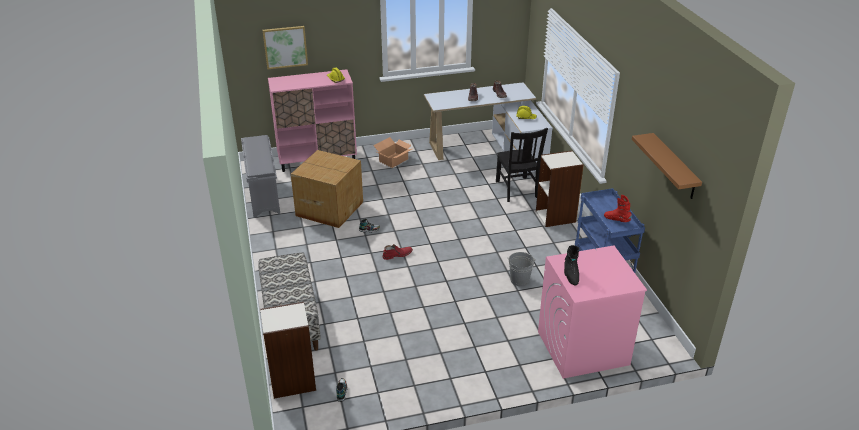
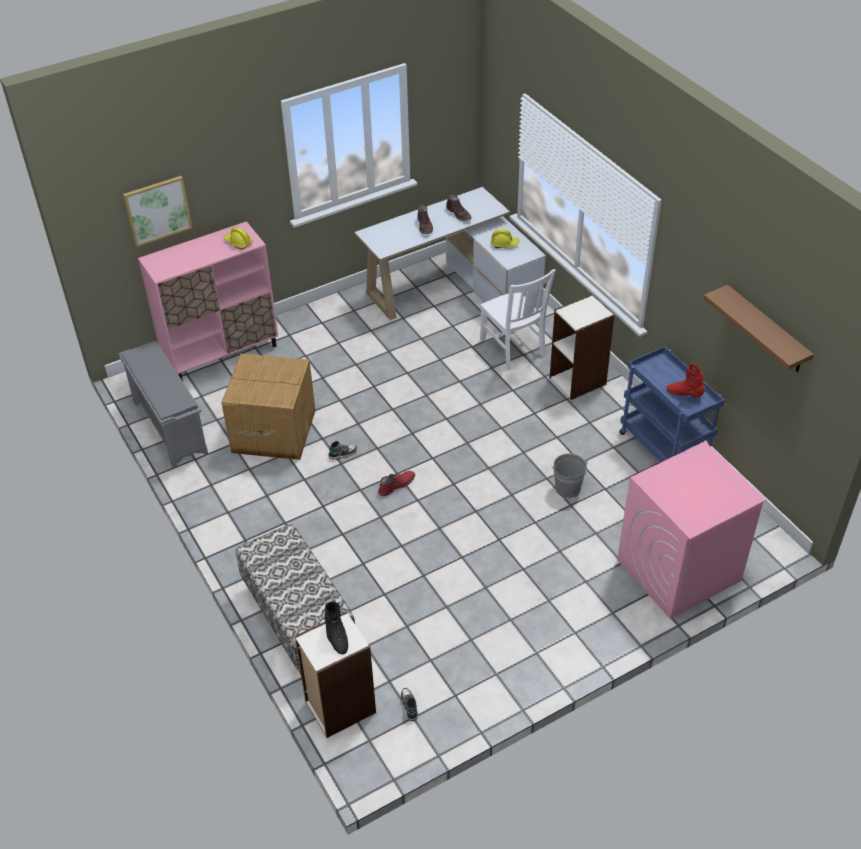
camera: 15 degrees left, 10 degrees up
cardboard box [373,137,412,168] -> none
black chair [496,128,548,202] -> white chair [480,269,556,370]
black boot [564,245,579,285] -> black boot moved to [324,601,348,654]

